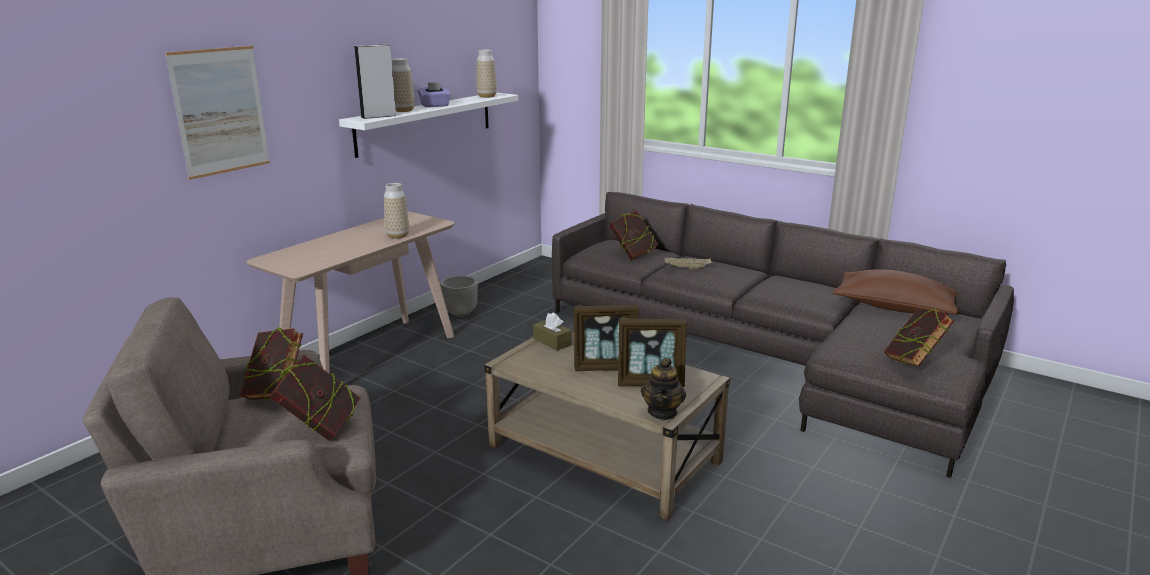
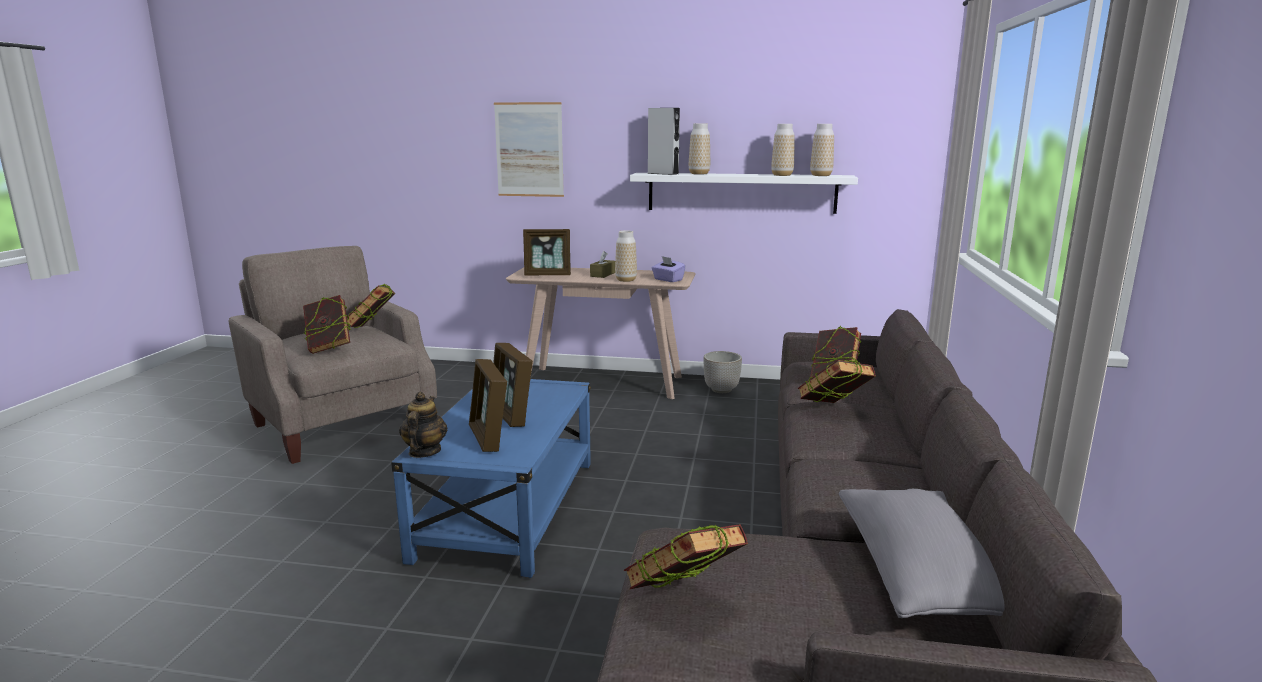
camera: 65 degrees right, 5 degrees down
purple tissue box [418,82,451,107] -> purple tissue box moved to [652,256,686,282]
beige coffee table [485,331,730,521] -> blue coffee table [391,379,591,578]
brown tissue box [533,312,572,351] -> brown tissue box moved to [590,251,615,278]
teapot [641,358,686,420] -> teapot turned 105 degrees clockwise [399,392,448,458]
beige tray [664,258,712,270] -> book [798,360,876,403]
brown pillow [833,269,959,315] -> grey pillow [839,489,1005,618]
none -> picture frame [523,229,571,276]
none -> vase [771,124,795,176]

